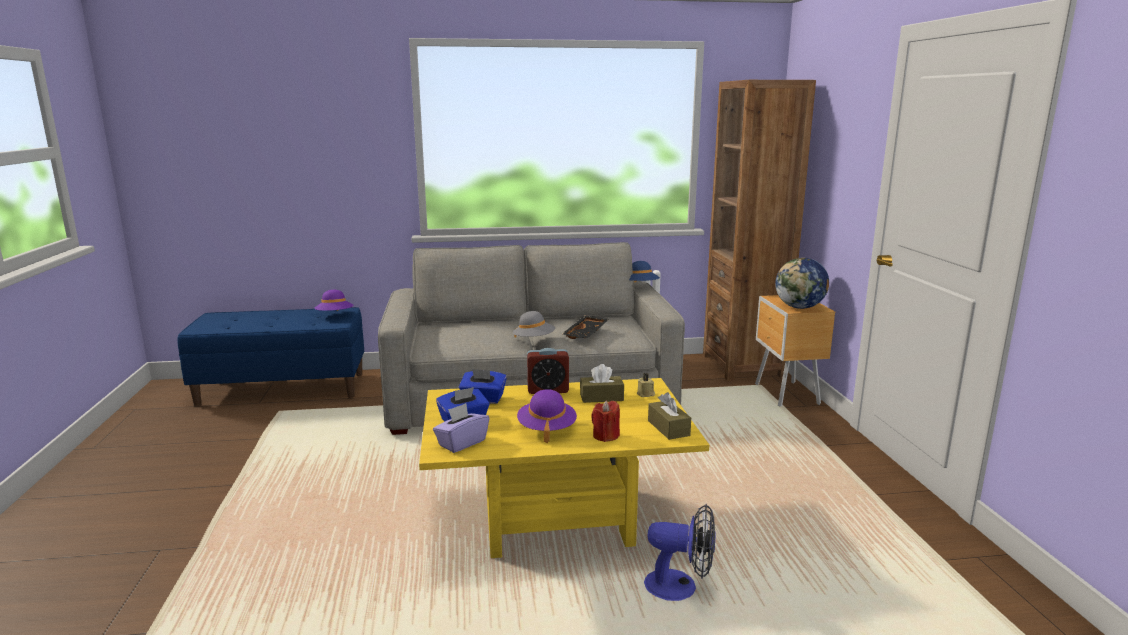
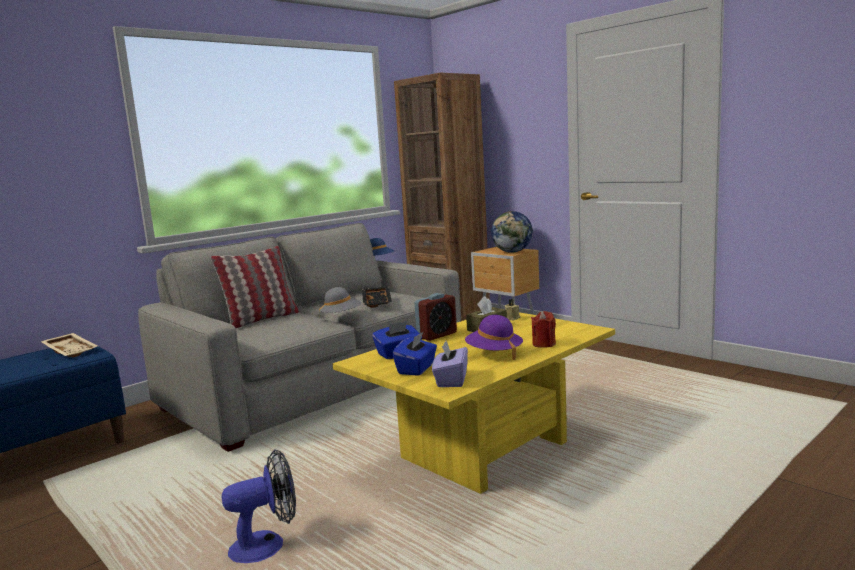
camera: 35 degrees left, 5 degrees down
purple hat [314,290,353,311] -> beige tray [40,333,98,358]
fan [644,504,716,601] -> fan moved to [222,449,296,563]
brown tissue box [648,392,691,440] -> none
none -> pillow [211,246,299,328]

